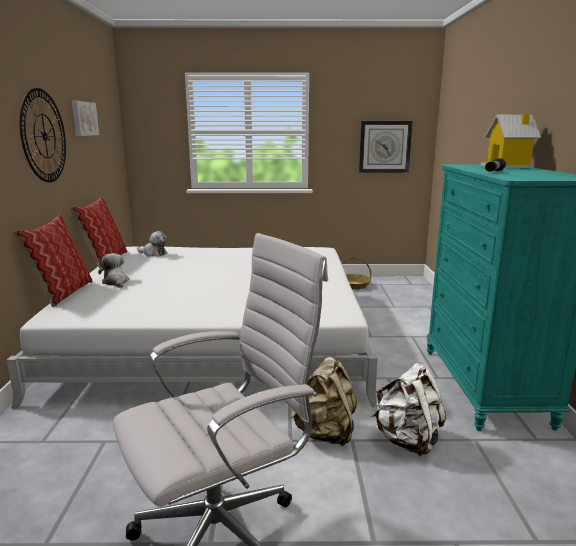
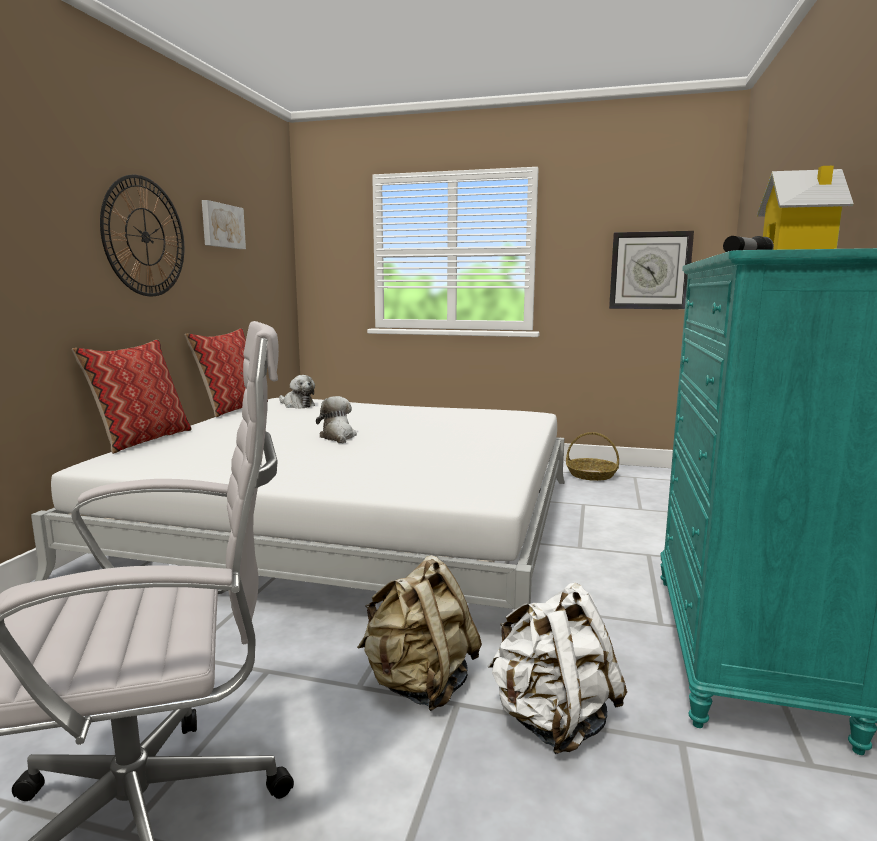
camera: 15 degrees right, 5 degrees down
plush toy [98,253,129,288] -> plush toy moved to [316,396,357,444]

